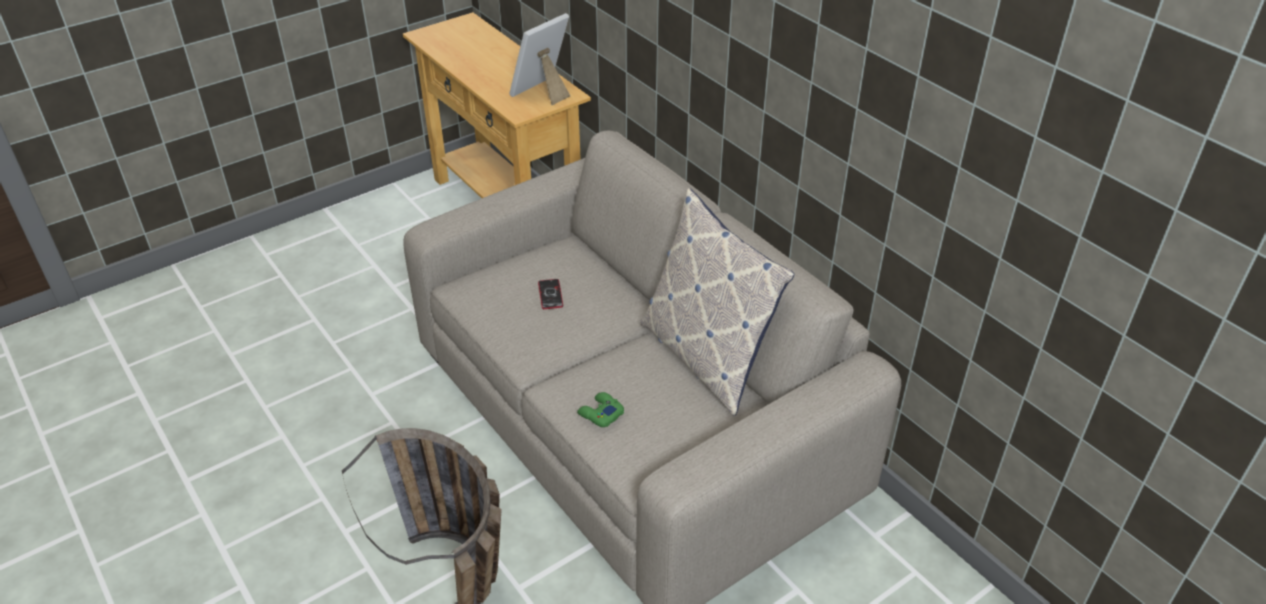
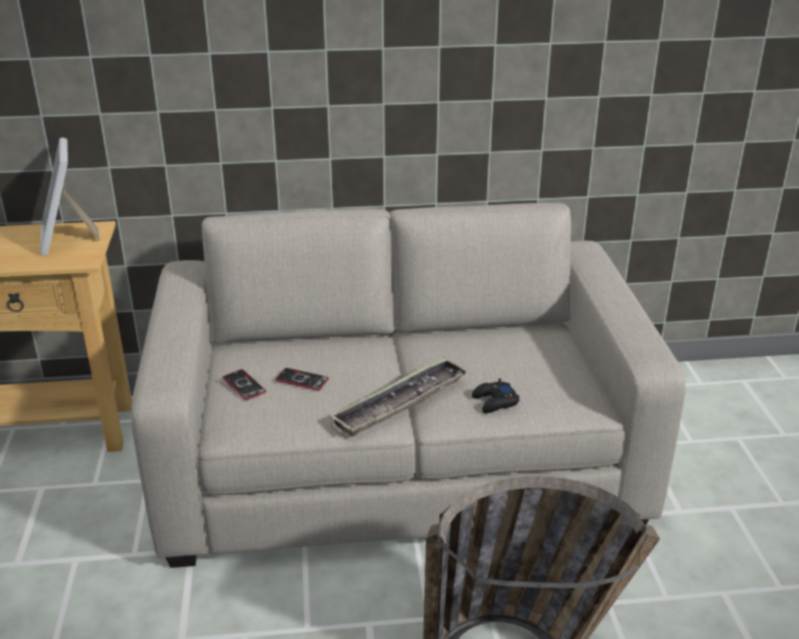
camera: 60 degrees left, 10 degrees down
green game controller [577,392,624,427] -> black game controller [472,378,520,413]
pillow [640,188,794,417] -> none
none -> phone [222,369,266,400]
none -> tray [329,357,469,436]

